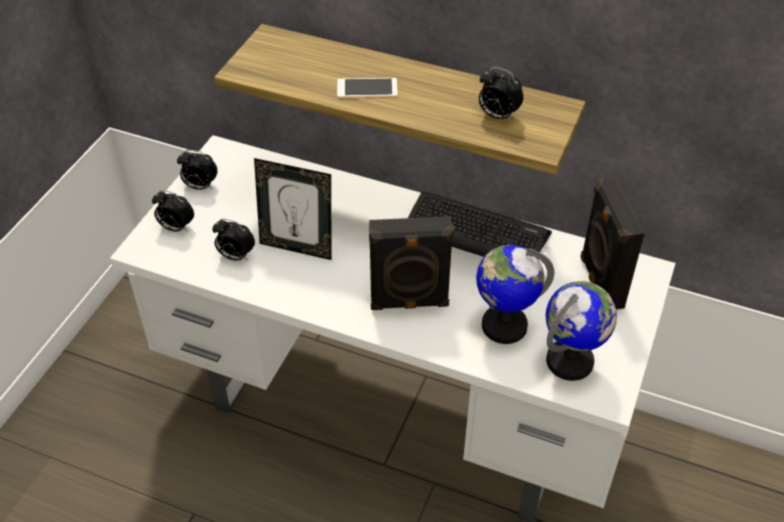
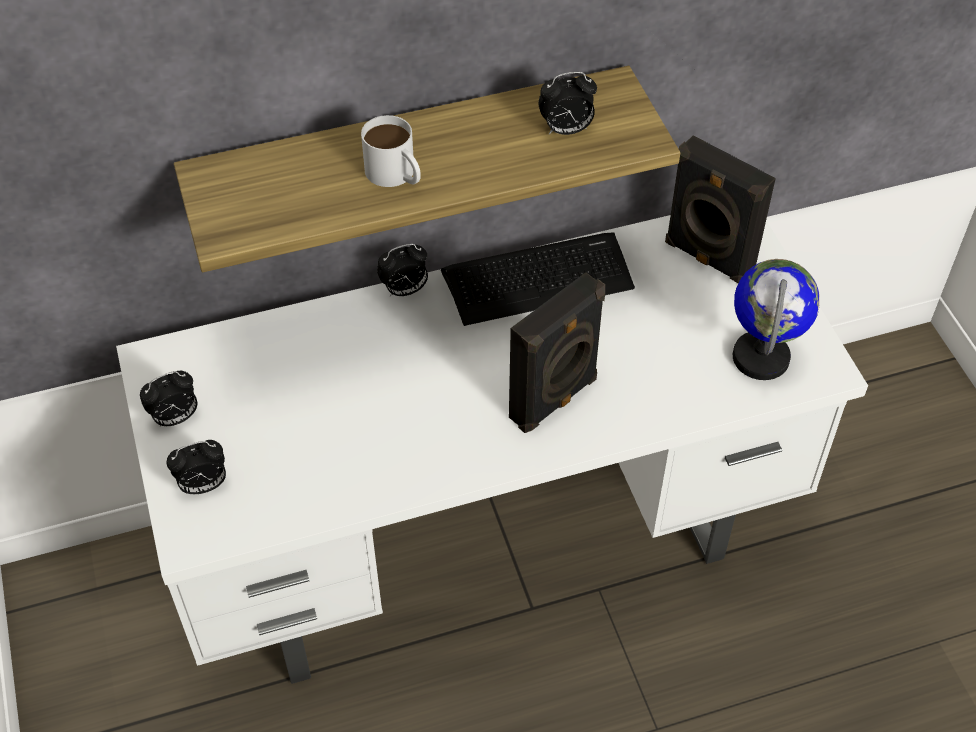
camera: 40 degrees left, 5 degrees up
alarm clock [212,219,255,261] -> alarm clock moved to [377,244,428,296]
picture frame [254,158,332,260] -> none
phone [337,78,398,98] -> white mug [361,115,421,187]
globe [476,245,554,344] -> none

